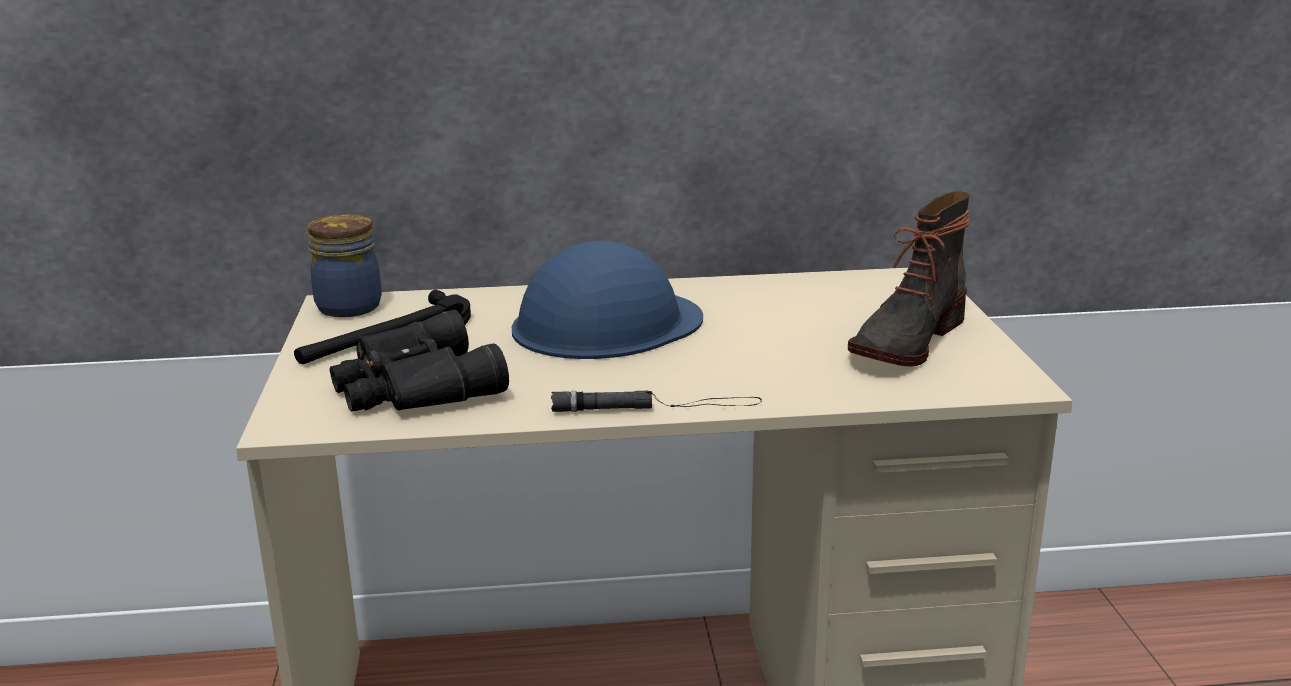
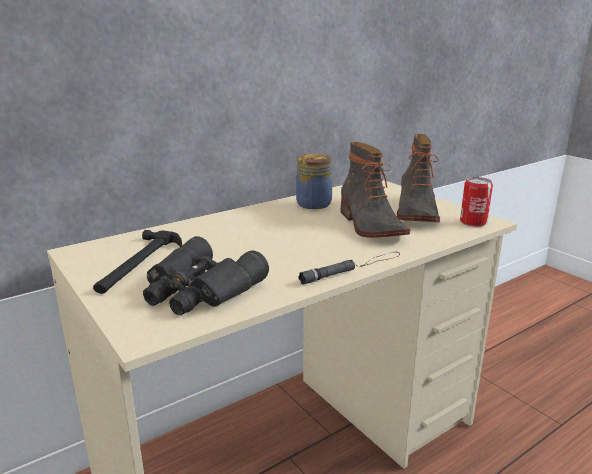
camera: 30 degrees left, 0 degrees up
jar [307,214,382,317] -> jar moved to [296,154,332,209]
blue hard hat [512,241,703,359] -> none
none -> boot [341,142,410,238]
none -> can [460,177,493,227]

